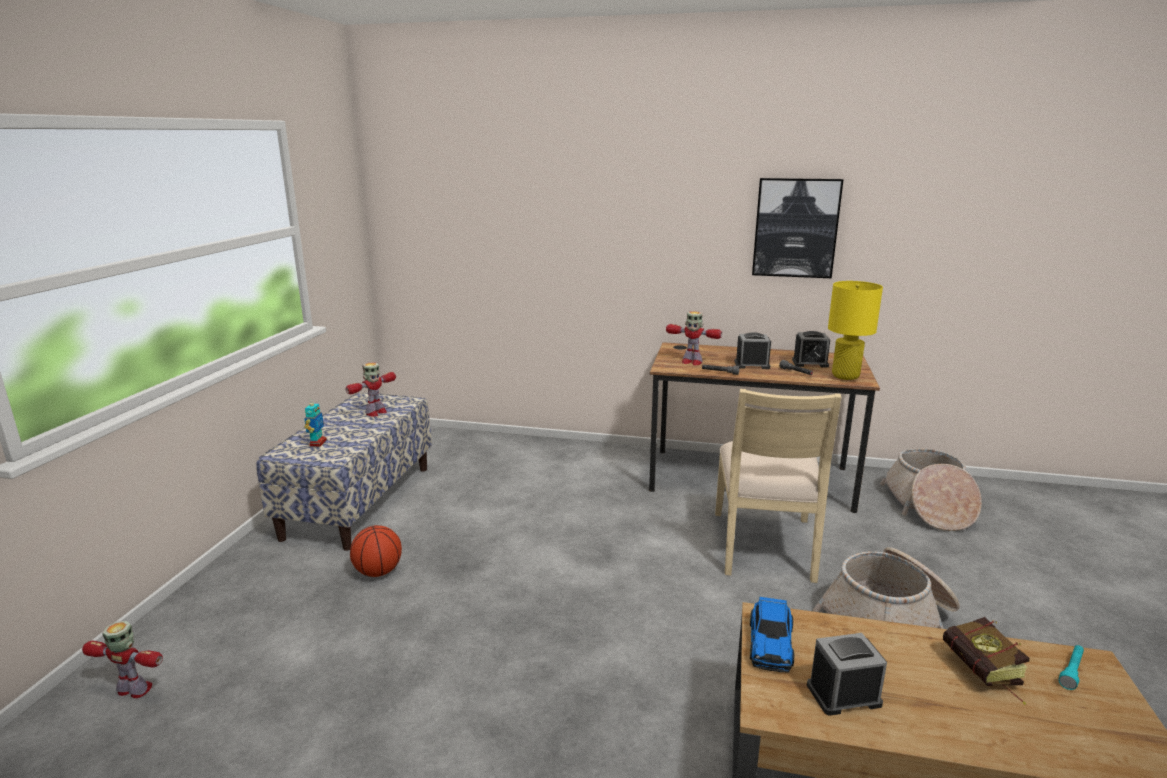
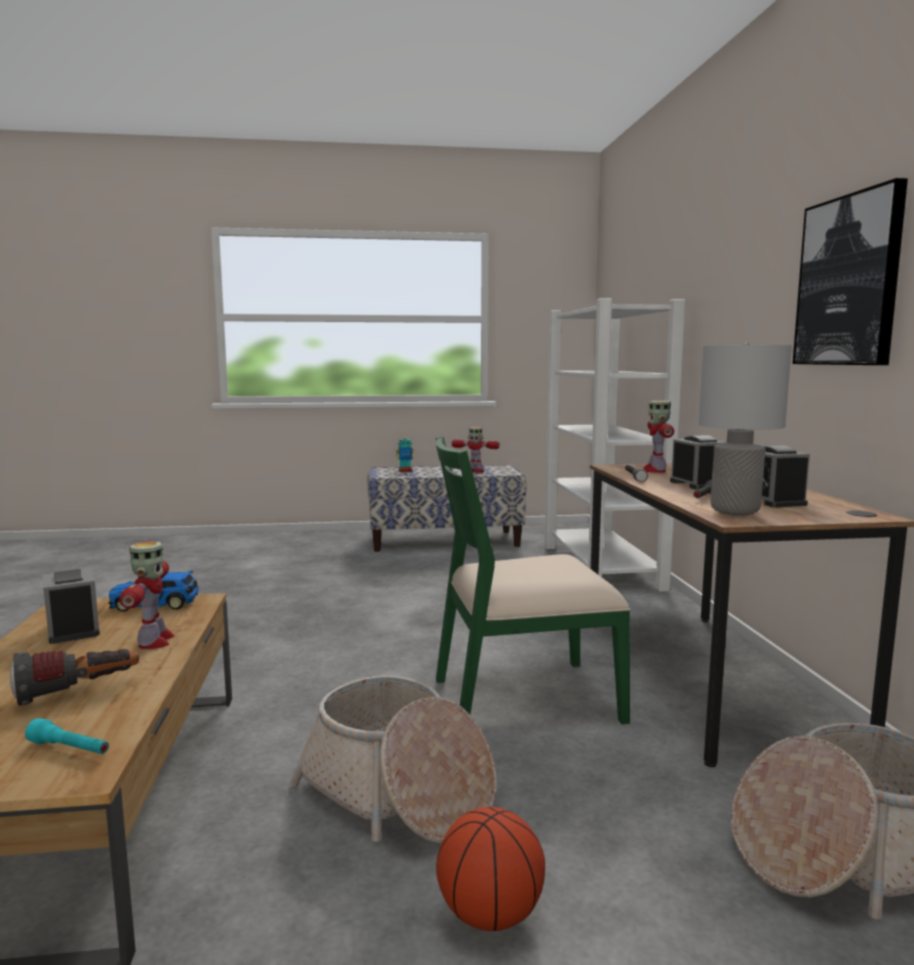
camera: 70 degrees right, 10 degrees down
toy robot [82,621,163,698] -> toy robot moved to [119,541,175,649]
basketball [350,525,402,577] -> basketball moved to [436,807,545,931]
beige chair [715,389,841,583] -> green chair [436,436,631,724]
yellow table lamp [828,281,883,380] -> grey table lamp [698,343,792,516]
book [943,617,1030,705] -> flashlight [10,649,139,706]
none -> white bookcase [545,298,686,592]

